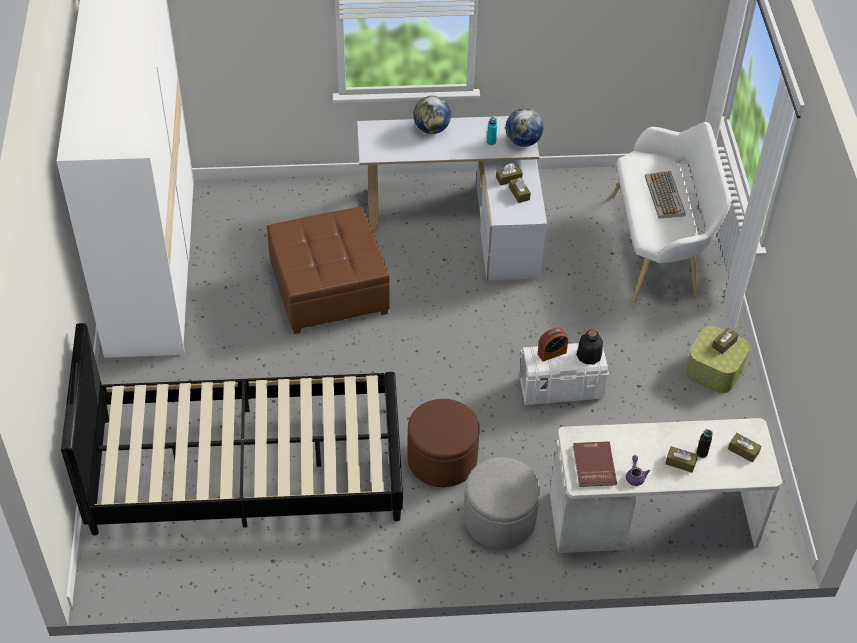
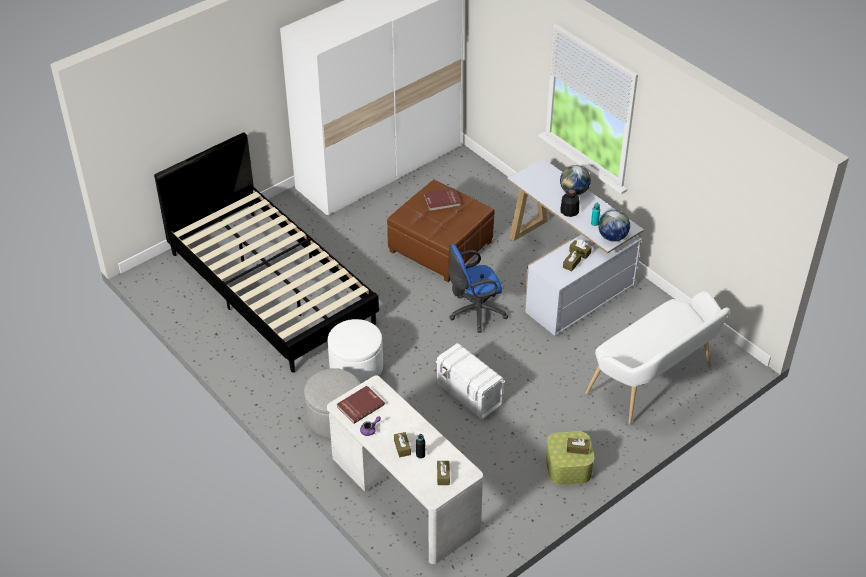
camera: 55 degrees right, 5 degrees down
brown ottoman [407,399,480,487] -> white ottoman [327,319,383,384]
alarm clock [538,327,568,361] -> none
bottle [576,330,603,364] -> bottle moved to [560,189,579,217]
keyboard [645,171,686,218] -> none
none -> red book [424,188,460,211]
none -> blue office chair [449,244,508,333]

